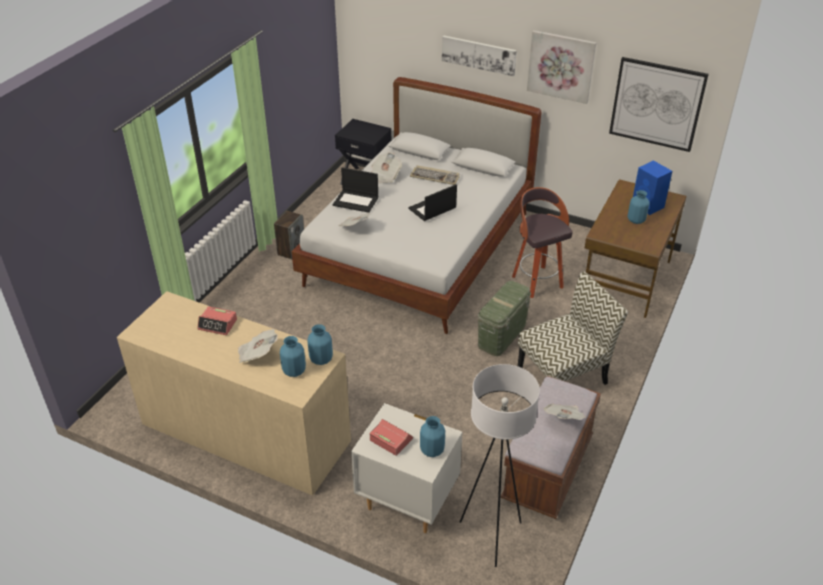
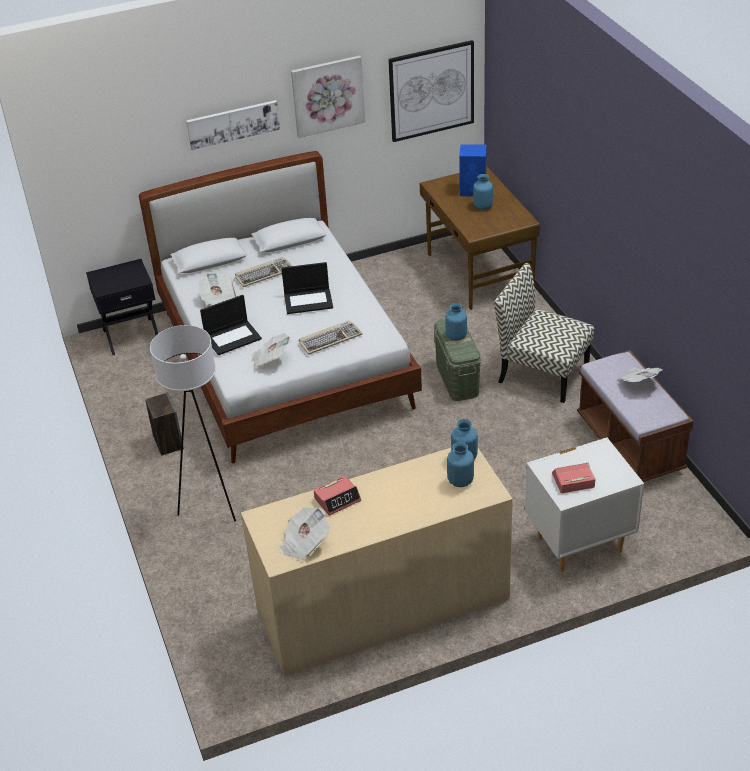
camera: 45 degrees left, 0 degrees up
newspaper [238,329,278,363] -> newspaper moved to [279,507,329,561]
laptop [408,184,457,221] -> laptop turned 105 degrees counterclockwise [281,262,333,314]
blue vase [420,416,445,457] -> blue vase moved to [445,303,467,341]
white floor lamp [460,364,540,567] -> white floor lamp moved to [150,325,236,521]
stool [512,187,572,298] -> none
chair [518,271,628,385] -> chair turned 75 degrees counterclockwise [494,263,594,403]
none -> keyboard [299,320,362,355]

